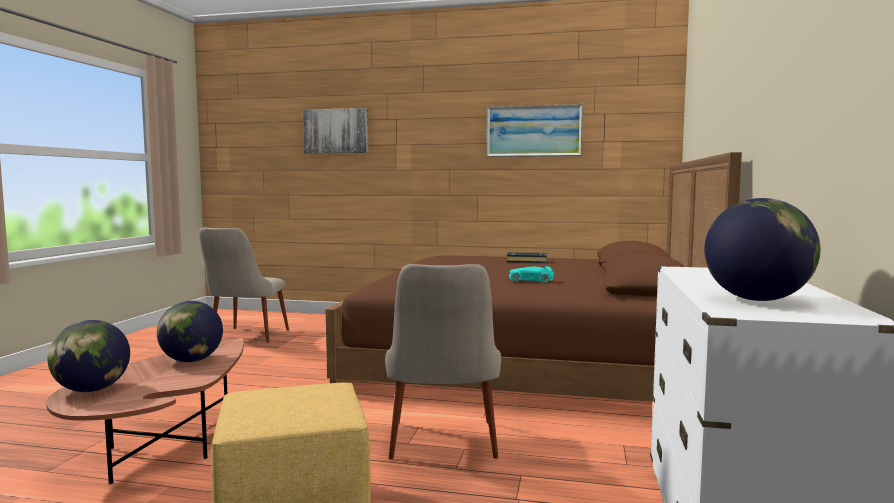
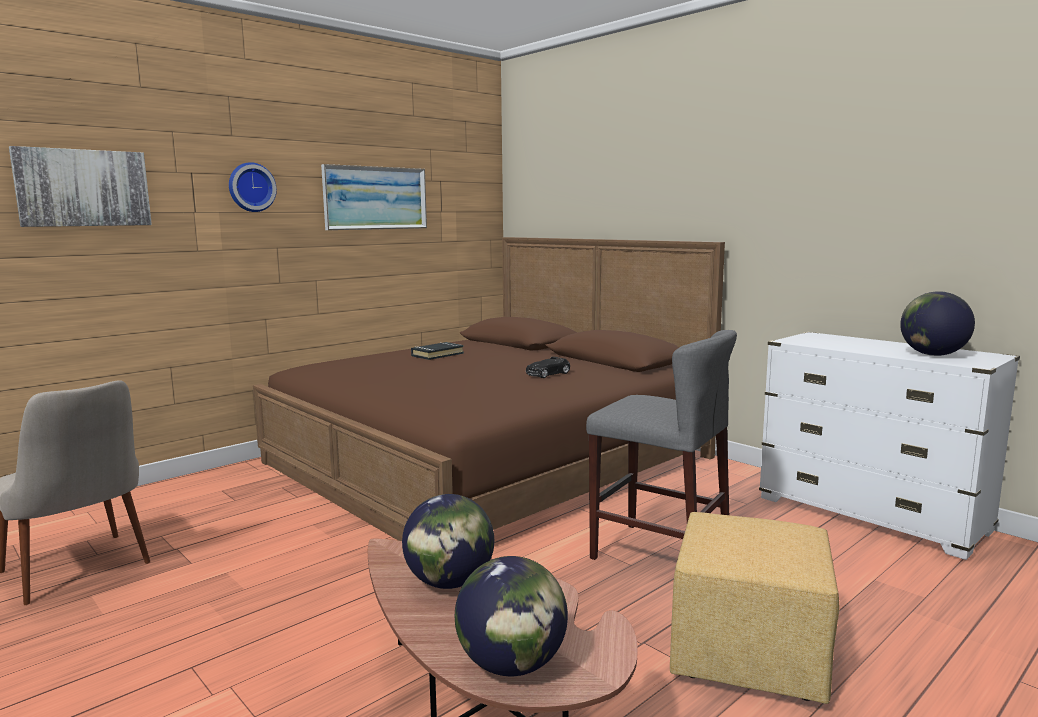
camera: 55 degrees left, 5 degrees up
beige chair [385,264,501,459] -> grey stool [586,330,737,560]
turquoise toy car [508,266,554,283] -> black toy car [526,357,570,378]
none -> wall clock [229,162,277,212]

